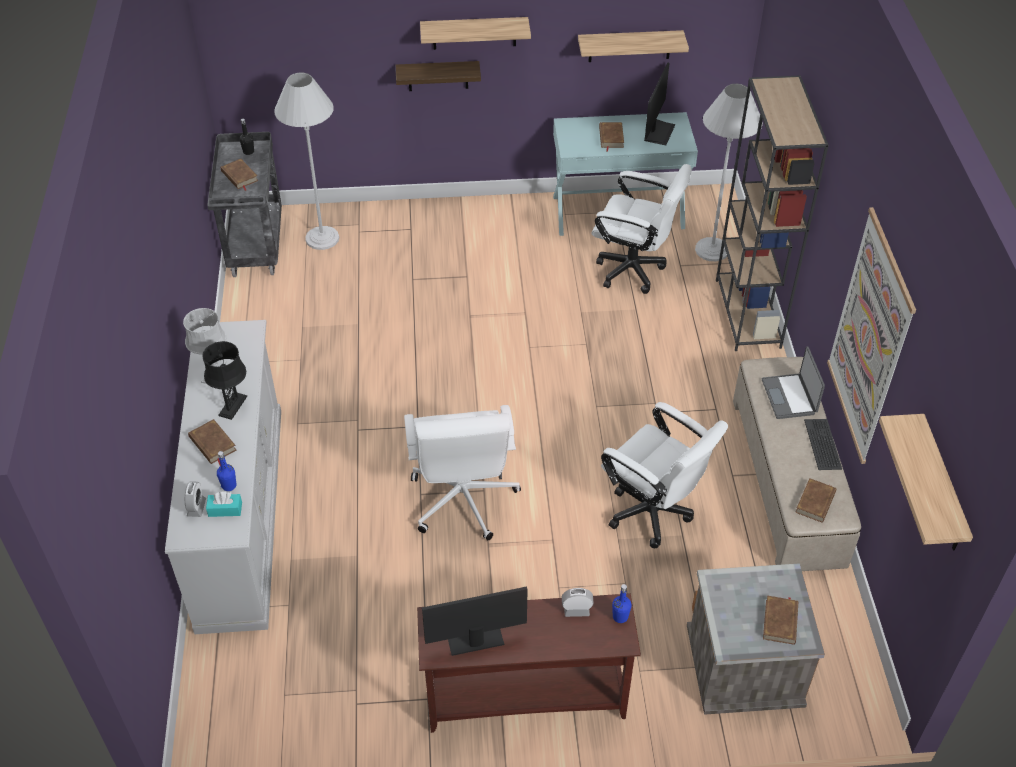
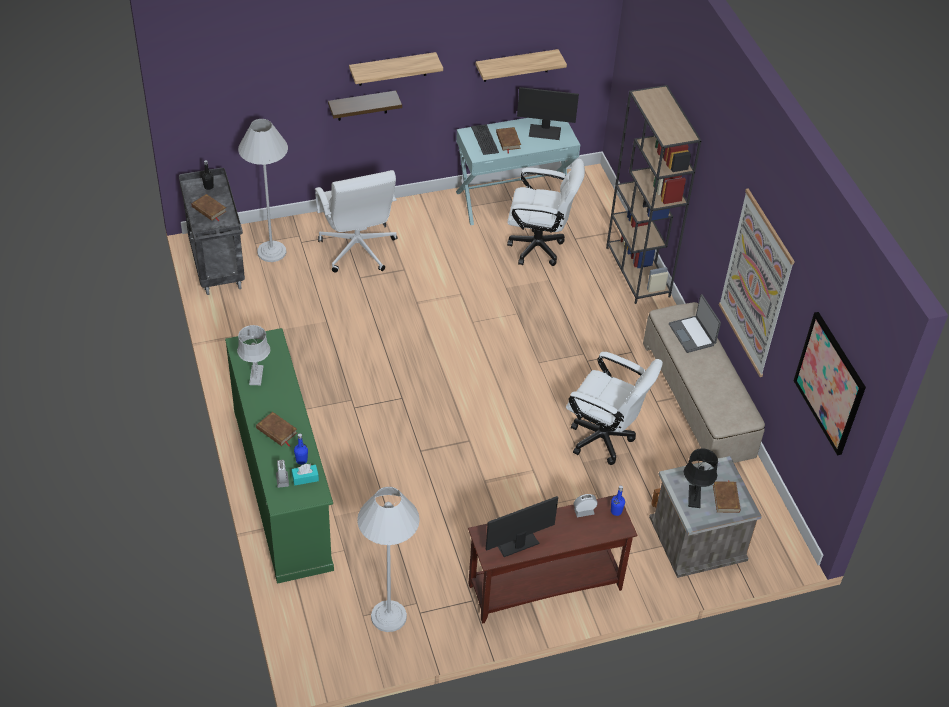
camera: 15 degrees left, 0 degrees up
white cabinet [165,320,281,634] -> green cabinet [225,328,334,584]
black table lamp [202,341,247,420] -> black table lamp moved to [684,448,718,508]
white office chair [404,405,521,540] -> white office chair moved to [315,170,397,273]
monitor [644,62,676,145] -> monitor turned 90 degrees clockwise [517,87,579,140]
white floor lamp [695,84,763,261] -> white floor lamp moved to [357,487,420,632]
brown book [795,478,836,523] -> none
keyboard [804,419,842,470] -> keyboard moved to [471,124,499,155]
shelf [879,414,973,550] -> picture [793,312,866,455]

